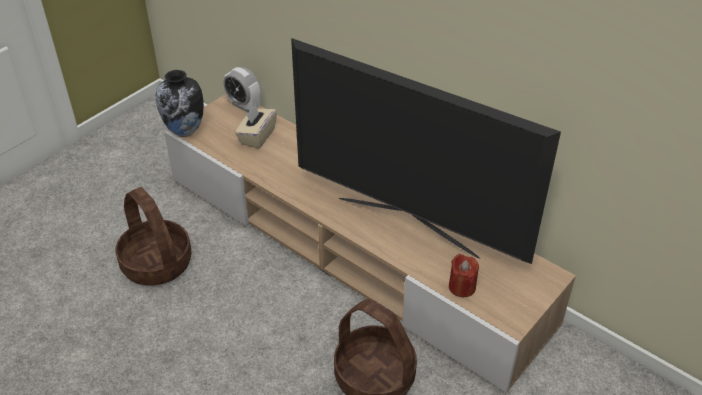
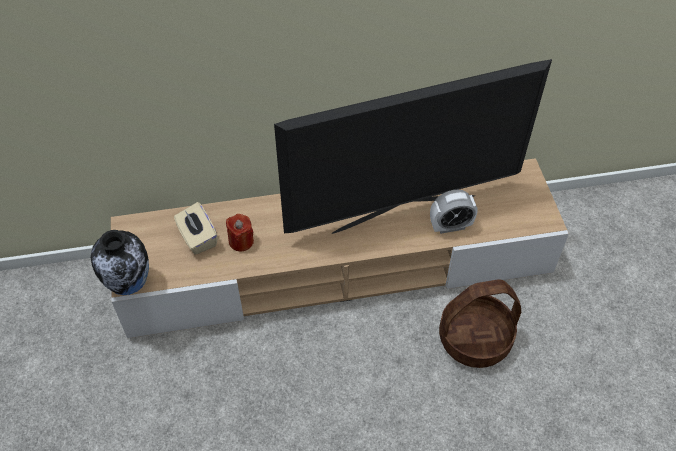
camera: 50 degrees left, 10 degrees up
basket [116,187,191,286] -> none
alarm clock [223,67,261,112] -> alarm clock moved to [430,190,478,234]
red candle [449,254,479,297] -> red candle moved to [226,214,254,251]

